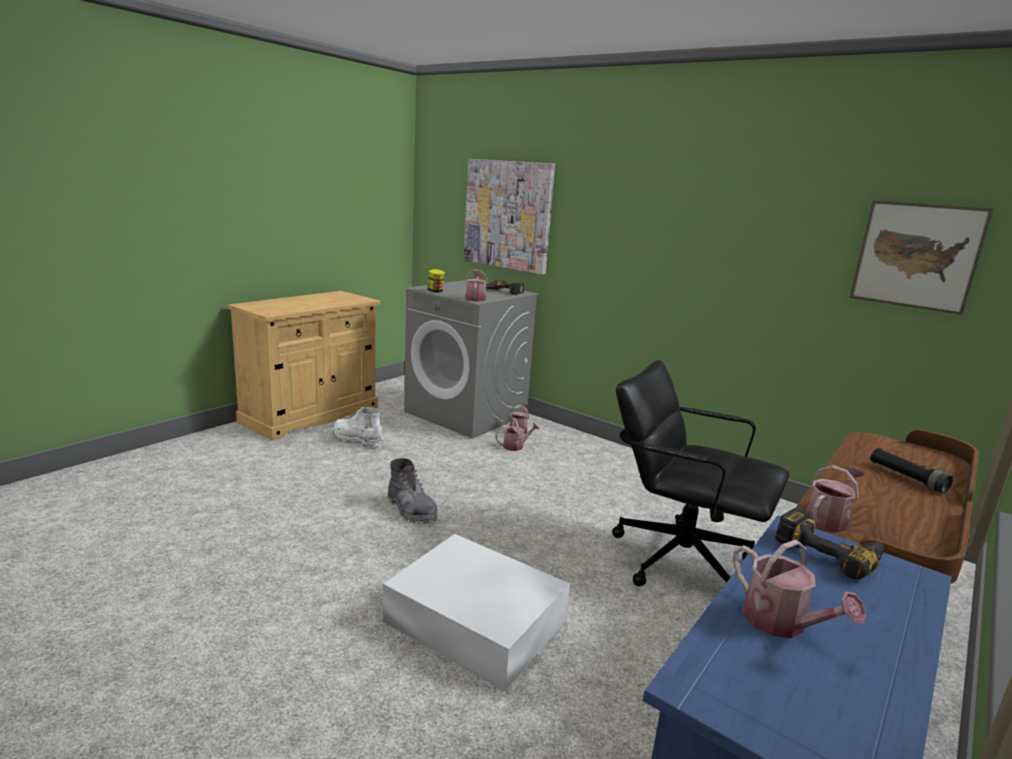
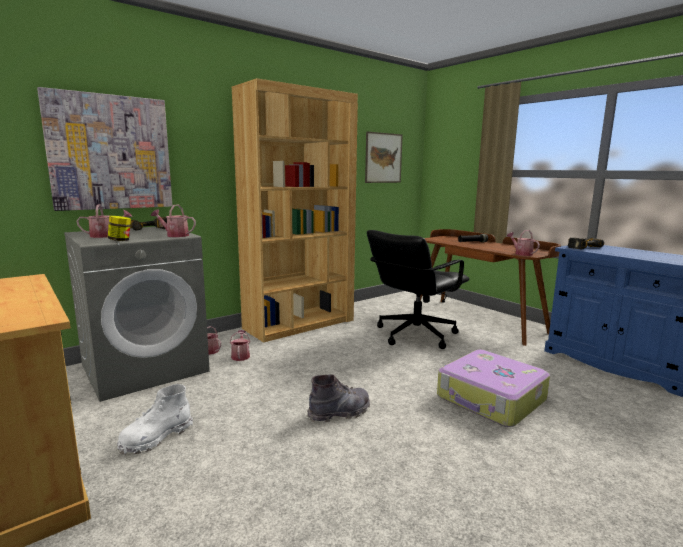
camera: 75 degrees left, 5 degrees down
white storage box [383,534,570,691] -> suitcase [437,350,550,427]
watering can [732,540,866,638] -> watering can moved to [76,204,132,238]
none -> brown bookcase [232,78,358,343]

